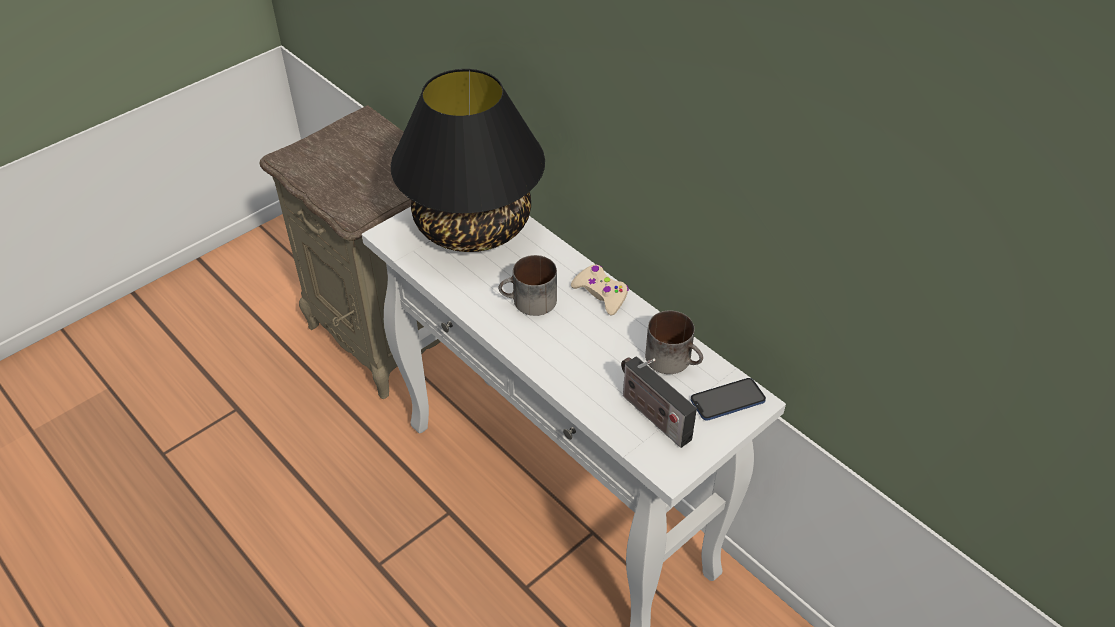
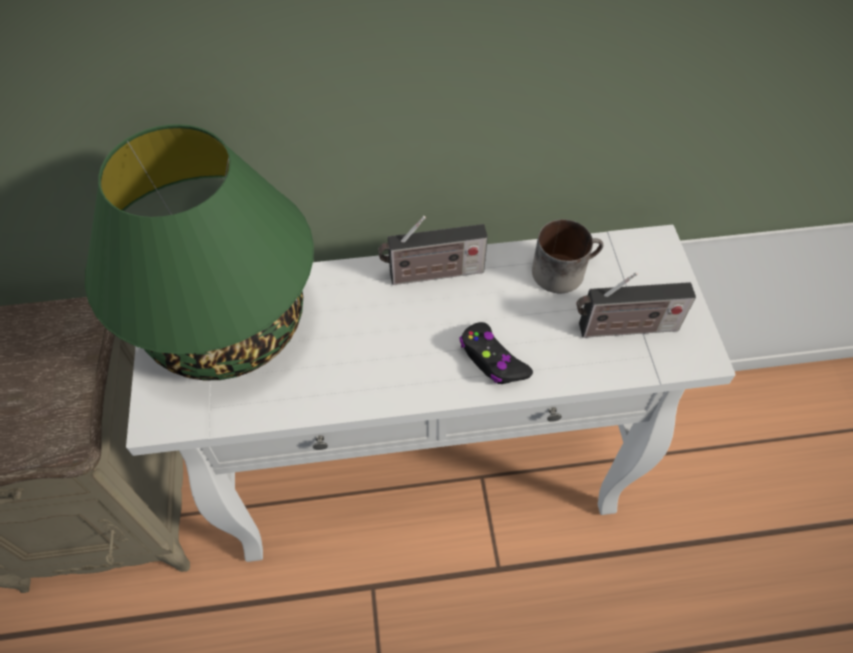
camera: 55 degrees left, 10 degrees up
black table lamp [390,69,545,252] -> green table lamp [85,124,314,381]
mug [498,255,557,316] -> none
beige game controller [571,264,629,315] -> radio [378,216,488,285]
phone [691,378,766,421] -> none
none -> black game controller [459,322,533,384]

